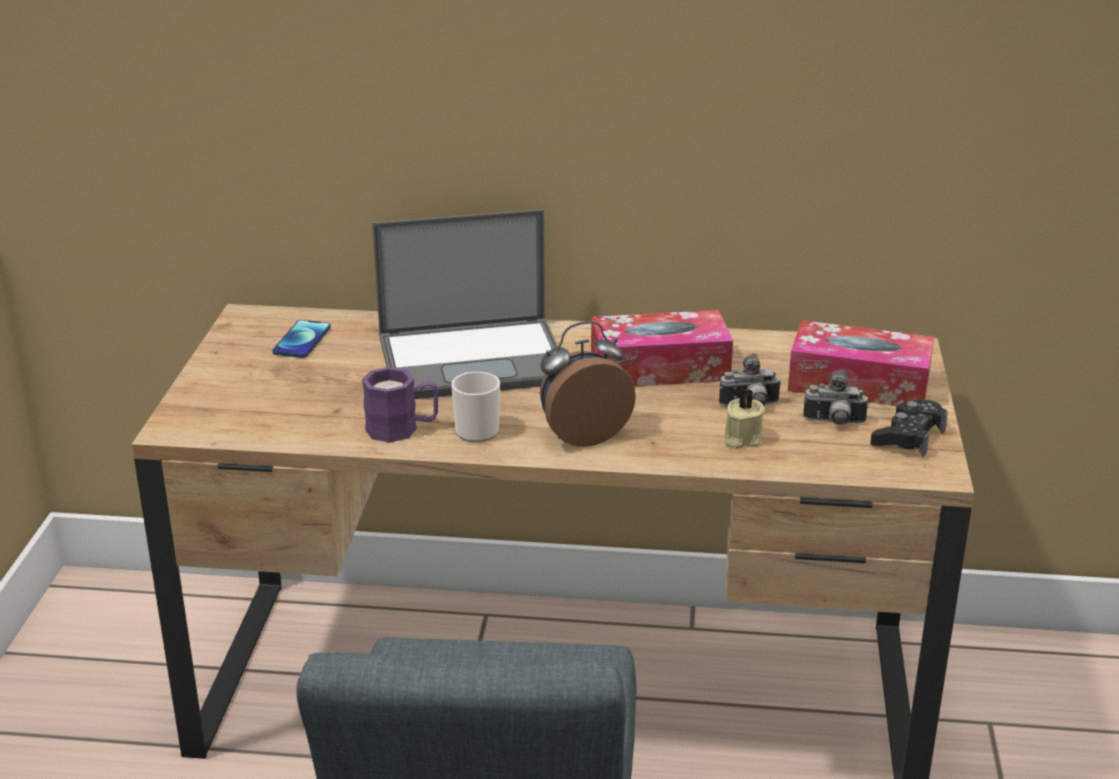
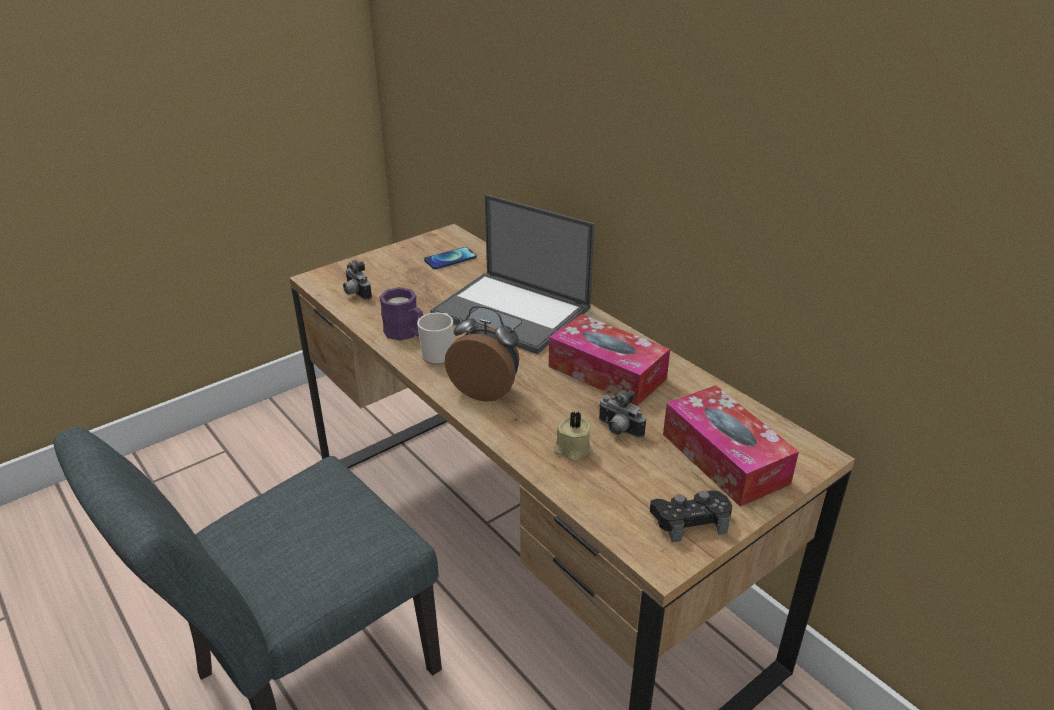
camera: 45 degrees right, 5 degrees up
camera [803,370,868,426] -> camera moved to [343,260,372,300]

